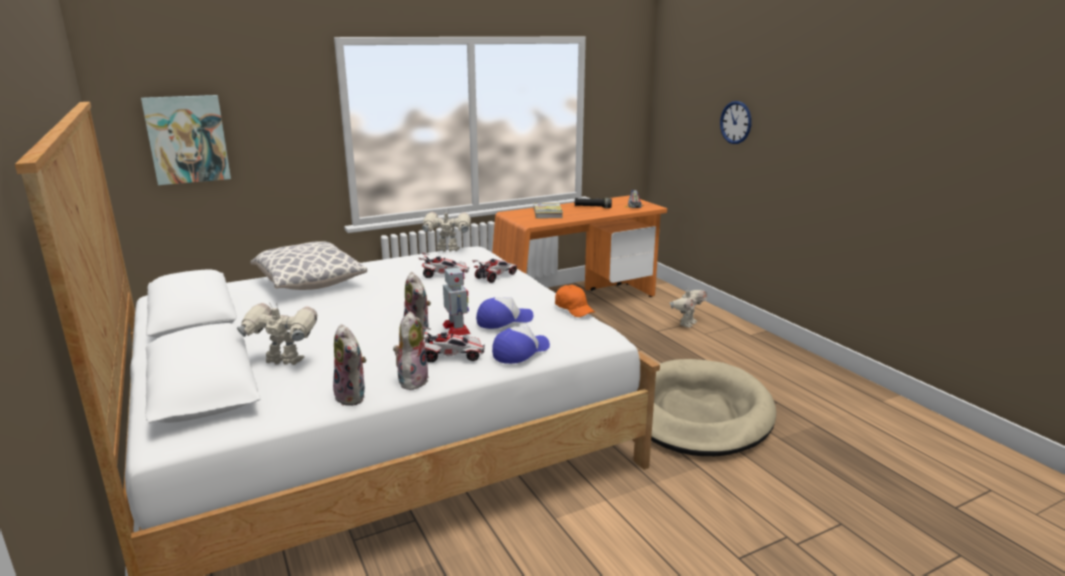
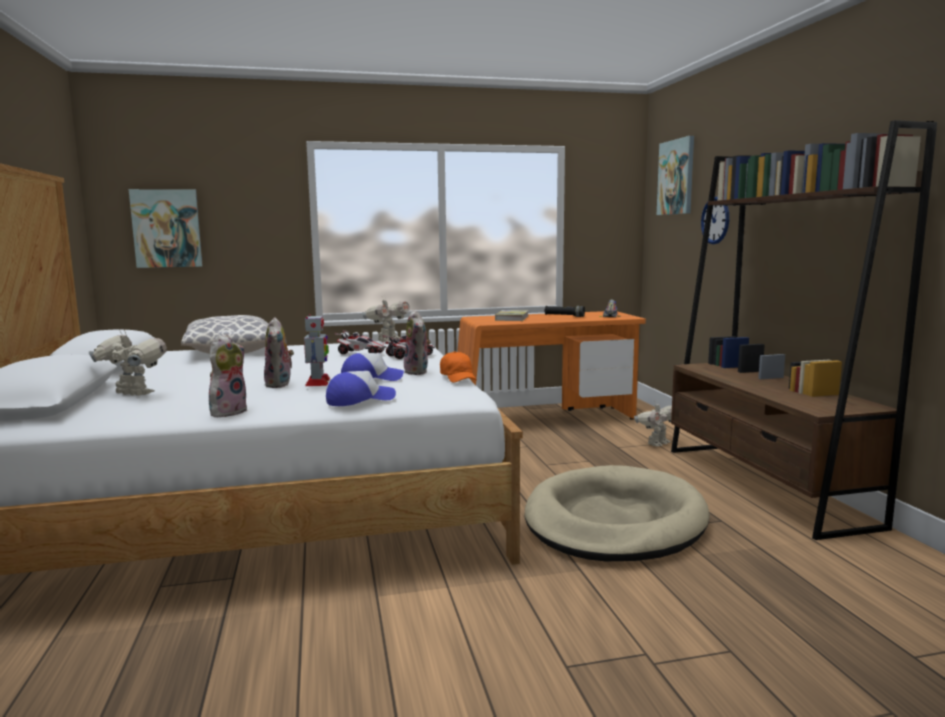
camera: 15 degrees right, 10 degrees down
plush toy [333,324,366,406] -> plush toy moved to [404,310,431,375]
toy robot [422,212,471,252] -> toy robot turned 105 degrees clockwise [362,297,410,342]
toy car [423,327,485,362] -> none
none -> picture [657,136,694,215]
none -> brown bookcase [671,120,937,540]

